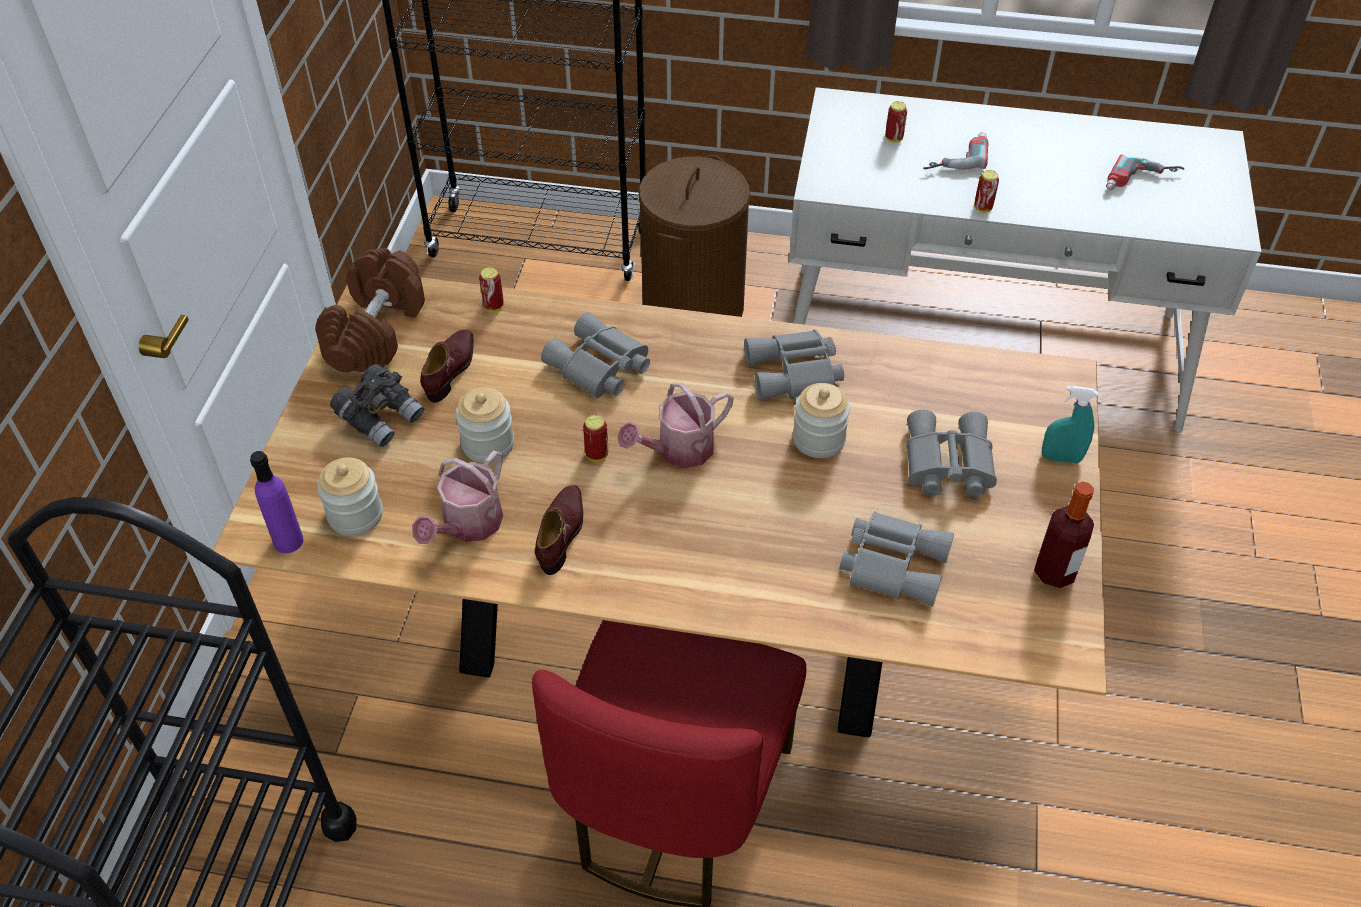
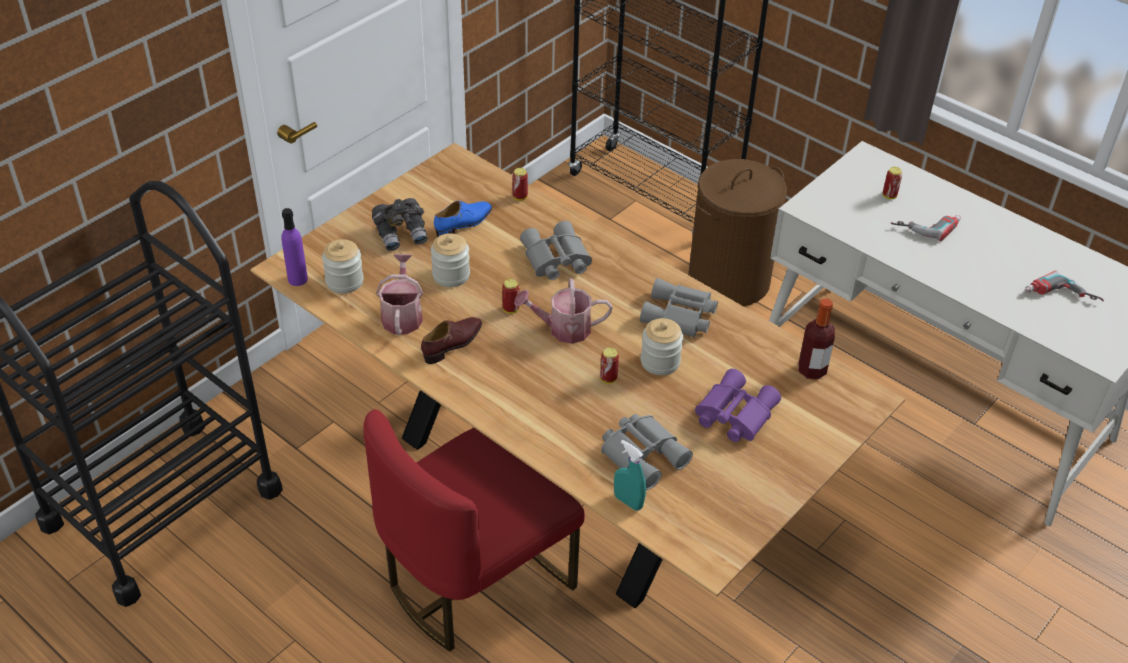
camera: 30 degrees right, 5 degrees down
brown dumbbell [315,248,425,373] -> none
watering can [412,450,503,544] -> watering can turned 120 degrees clockwise [376,254,423,335]
brown shoe [420,330,474,403] -> blue shoe [434,201,492,237]
grey binoculars [906,410,997,498] -> purple binoculars [695,369,781,442]
can [974,170,999,213] -> can moved to [600,348,619,384]
bottle [1034,481,1094,588] -> bottle moved to [798,298,835,380]
turquoise spray bottle [1042,386,1098,463] -> turquoise spray bottle moved to [614,440,646,511]

